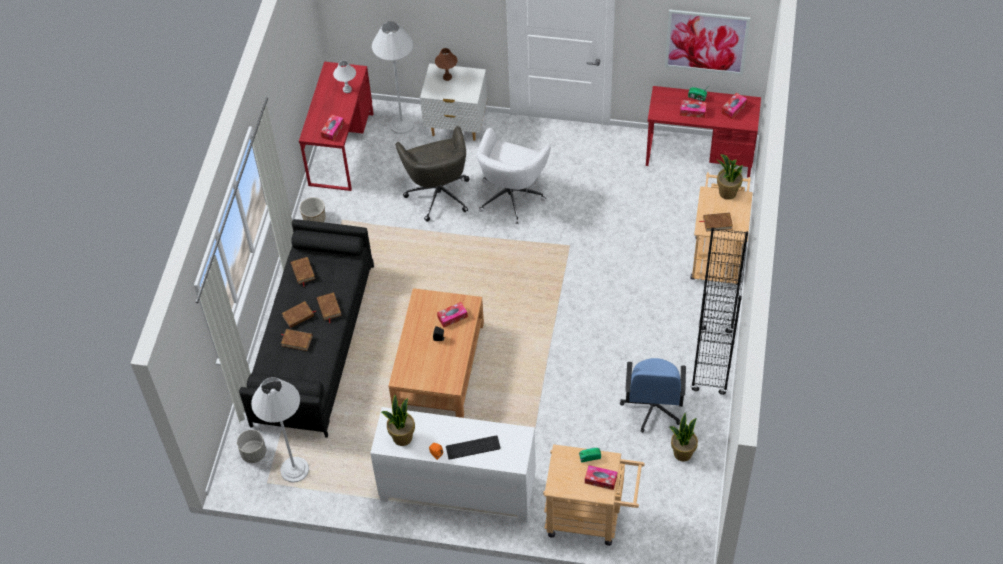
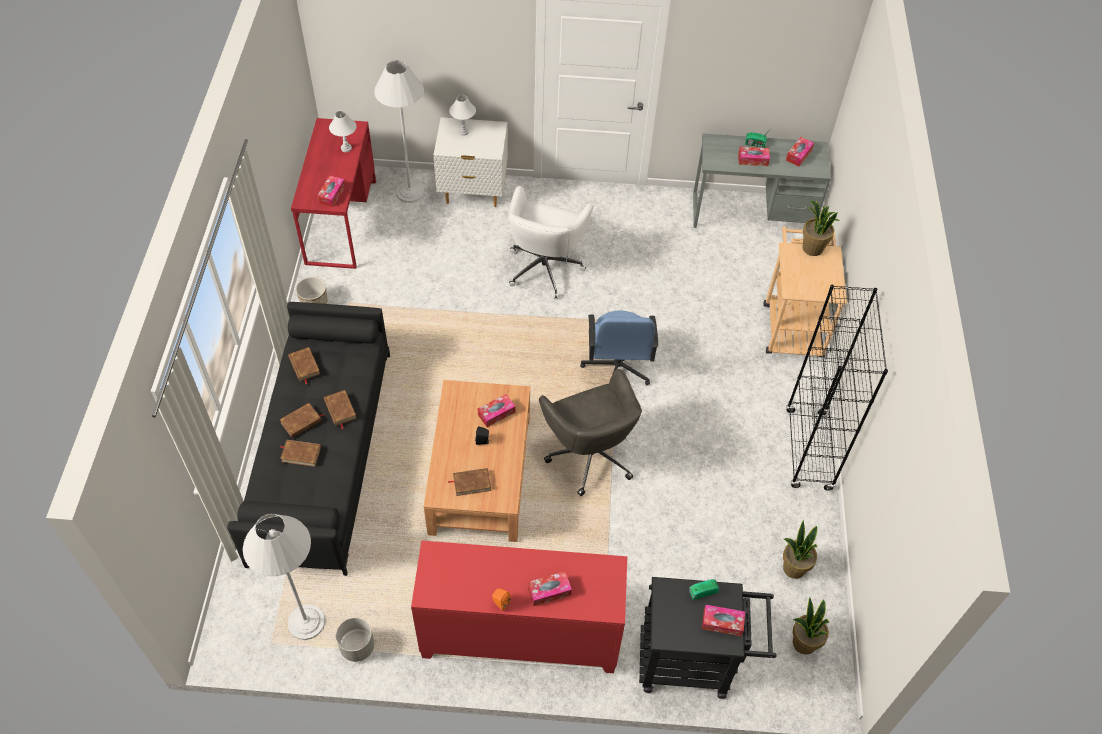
camera: 10 degrees left, 0 degrees up
grey planter [237,430,266,463] -> grey planter moved to [336,618,374,662]
white cabinet [370,407,536,522] -> red cabinet [411,540,627,673]
potted plant [381,394,415,446] -> potted plant moved to [793,597,829,655]
grey office chair [395,126,470,222] -> grey office chair moved to [539,369,642,496]
brown table lamp [435,48,458,81] -> white table lamp [449,95,476,136]
keyboard [446,435,501,460] -> tissue box [527,571,572,606]
beige cart [543,444,645,546] -> black cart [639,577,776,699]
blue office chair [620,358,686,433] -> blue office chair moved to [580,310,658,386]
red desk [646,86,761,177] -> grey desk [693,133,831,228]
picture [665,10,750,75] -> none
brown book [700,212,733,232] -> brown book moved to [448,468,491,496]

